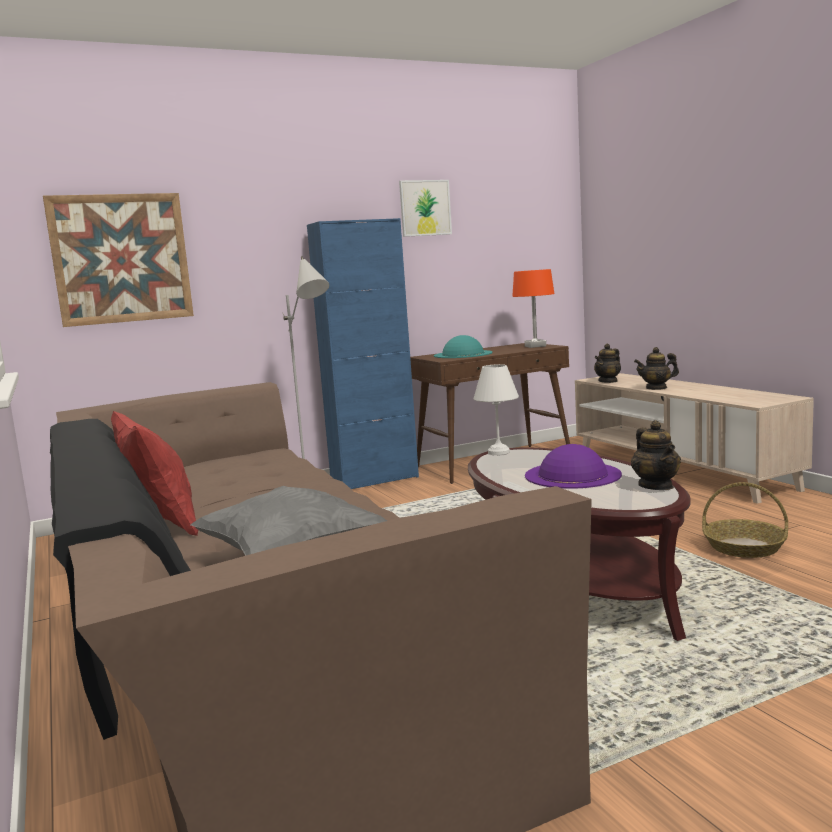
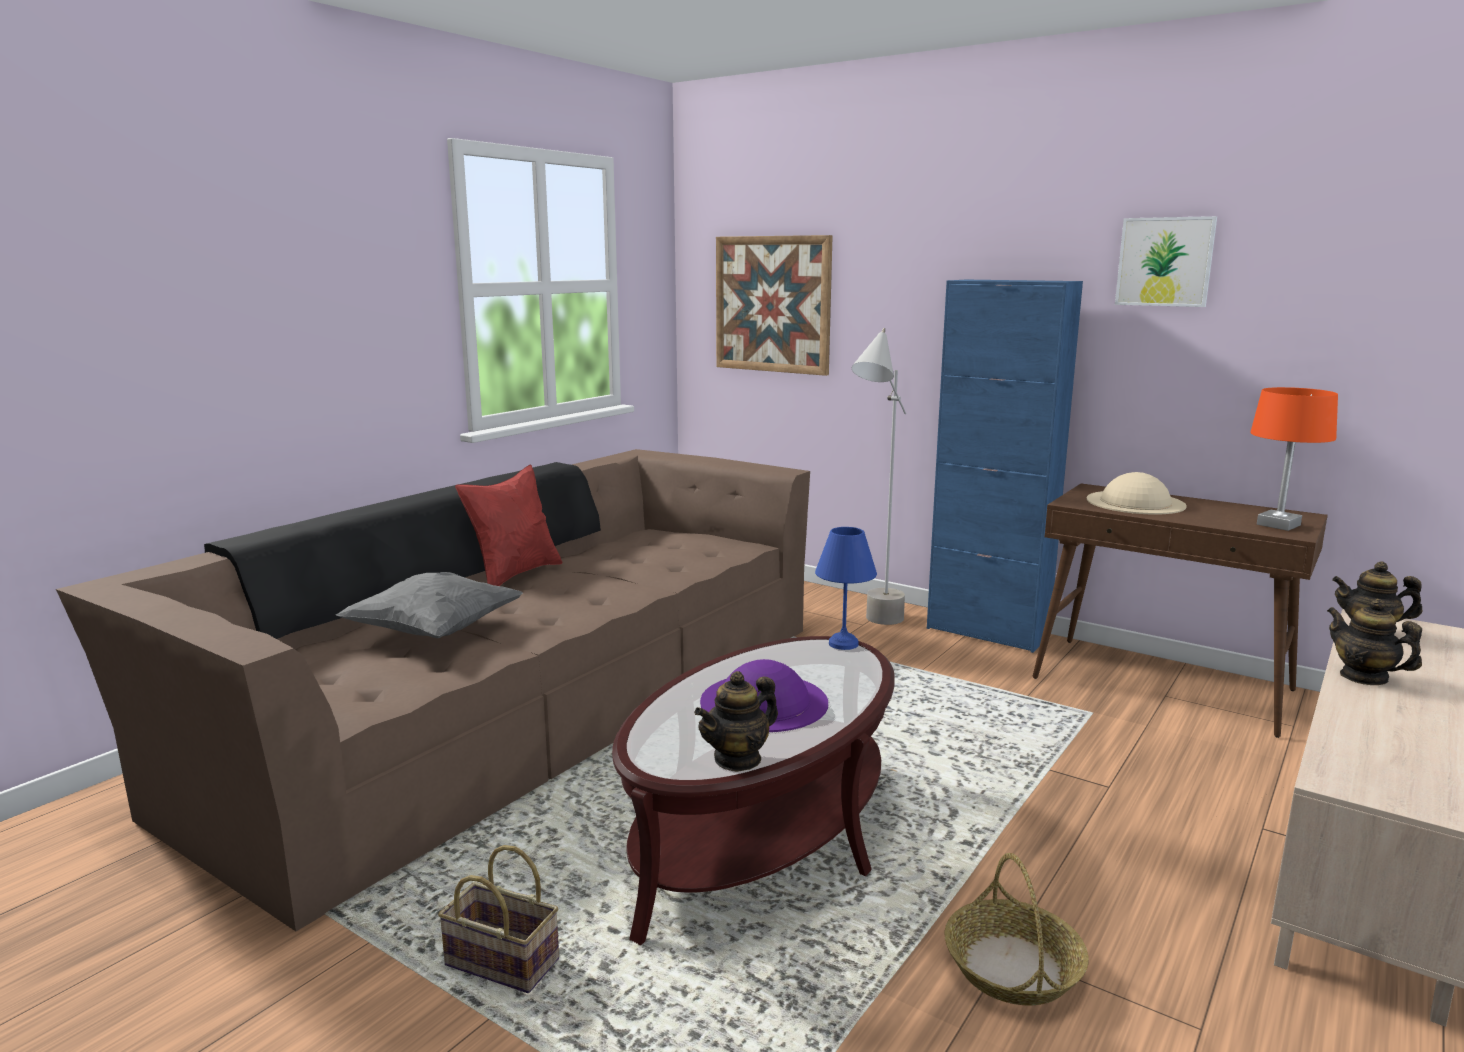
camera: 60 degrees right, 5 degrees up
turquoise hat [434,335,493,358] -> beige hat [1087,472,1187,515]
white table lamp [474,364,519,455] -> blue table lamp [815,527,877,650]
none -> basket [438,845,559,993]

